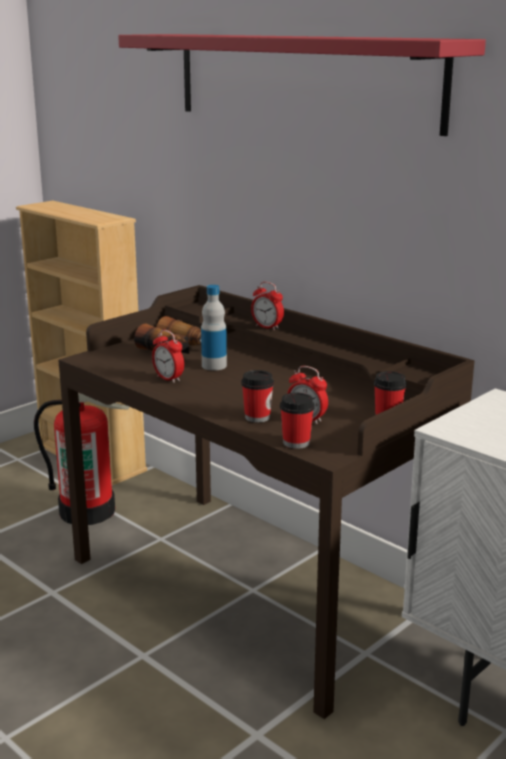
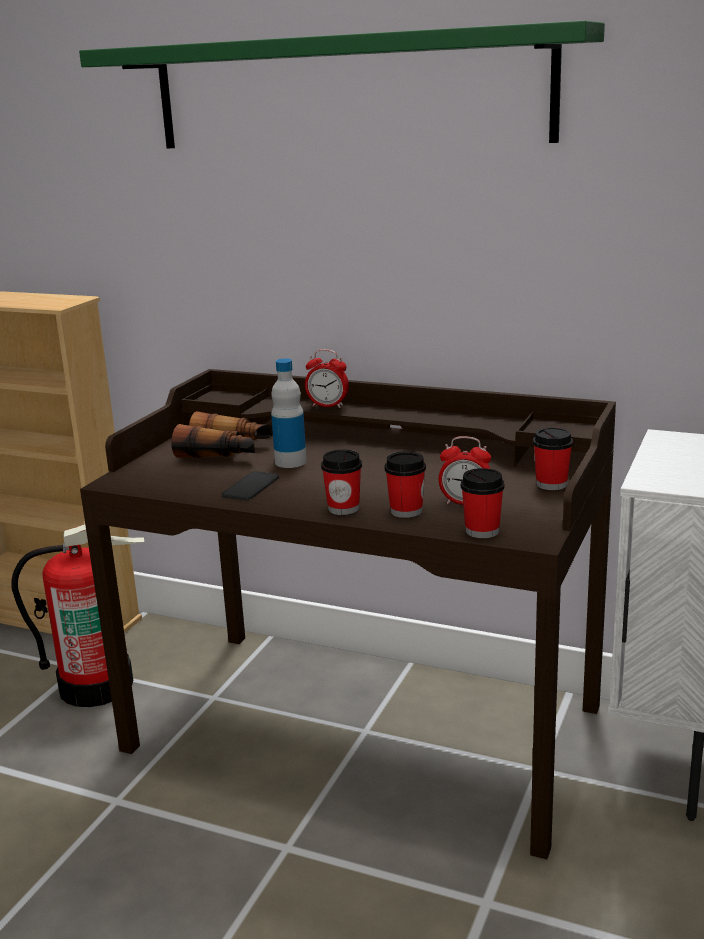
camera: 20 degrees left, 0 degrees up
red shelf [118,34,486,136] -> green shelf [79,20,605,148]
alarm clock [152,330,184,383] -> phone [222,471,279,501]
none -> cup [321,450,362,515]

